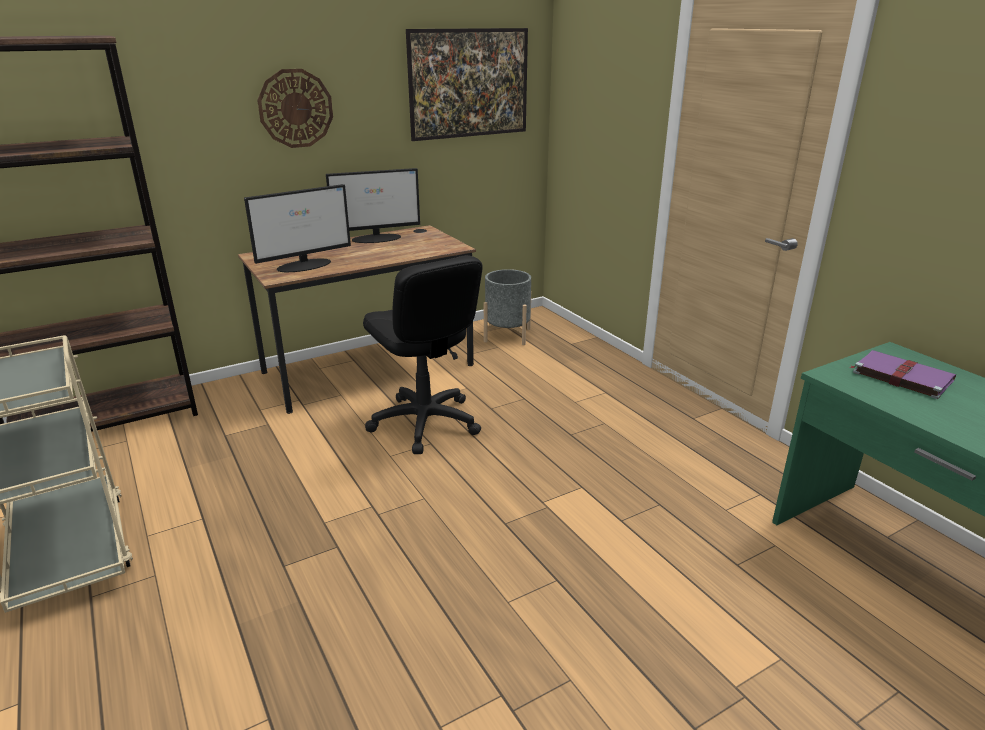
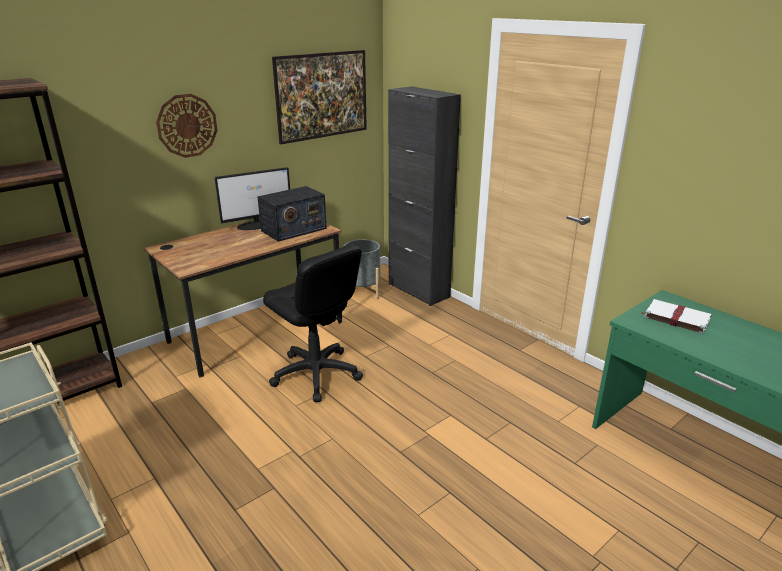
camera: 10 degrees left, 0 degrees up
monitor [244,184,351,272] -> none
purple book [850,350,956,399] -> white book [640,299,712,334]
none -> radio [257,186,327,242]
none -> black cabinet [388,86,461,306]

